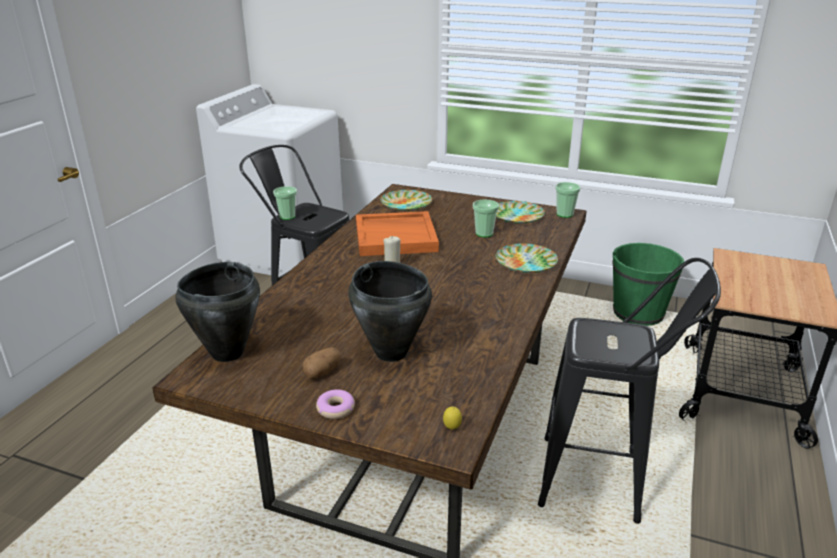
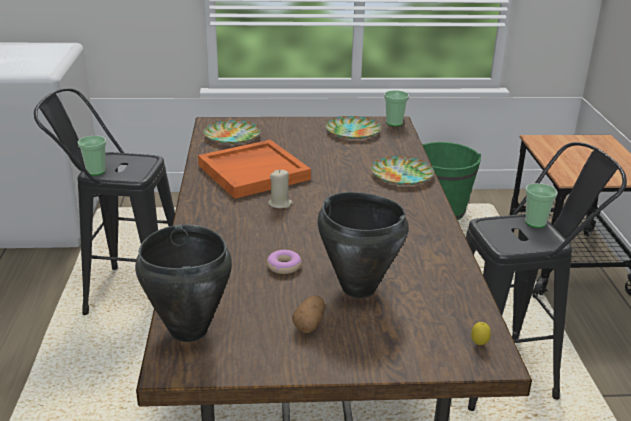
camera: 25 degrees left, 0 degrees up
donut [316,390,355,419] -> donut moved to [267,250,302,274]
cup [473,199,499,238] -> cup moved to [525,183,558,228]

